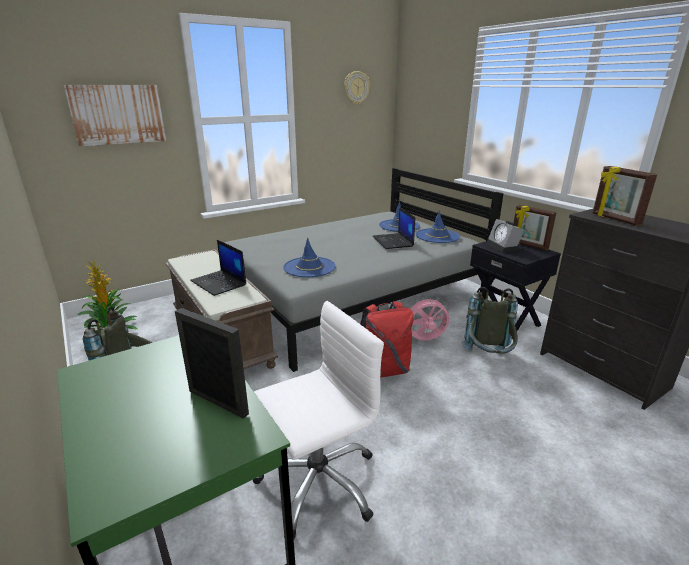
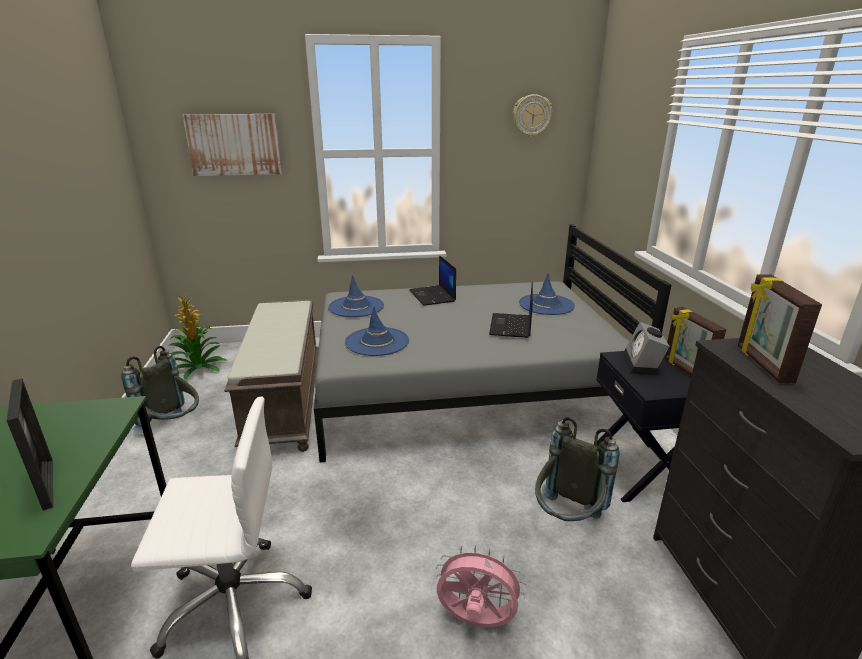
camera: 25 degrees right, 0 degrees up
laptop [190,240,246,296] -> laptop moved to [409,255,456,306]
red backpack [360,301,414,377] -> none
pink fan [409,296,449,341] -> pink fan moved to [436,545,526,627]
blue hat [416,210,460,243] -> blue hat moved to [328,275,384,317]

